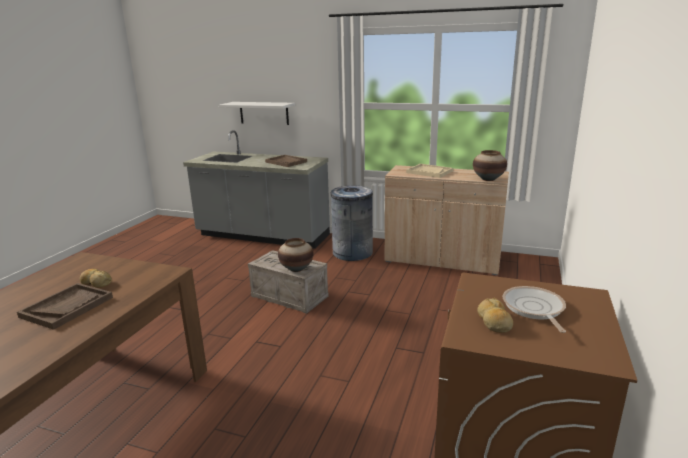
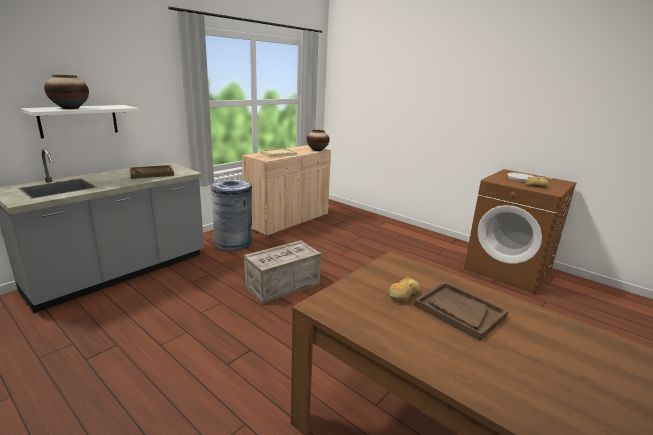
camera: 70 degrees left, 0 degrees up
vase [278,238,314,272] -> vase moved to [44,75,89,109]

